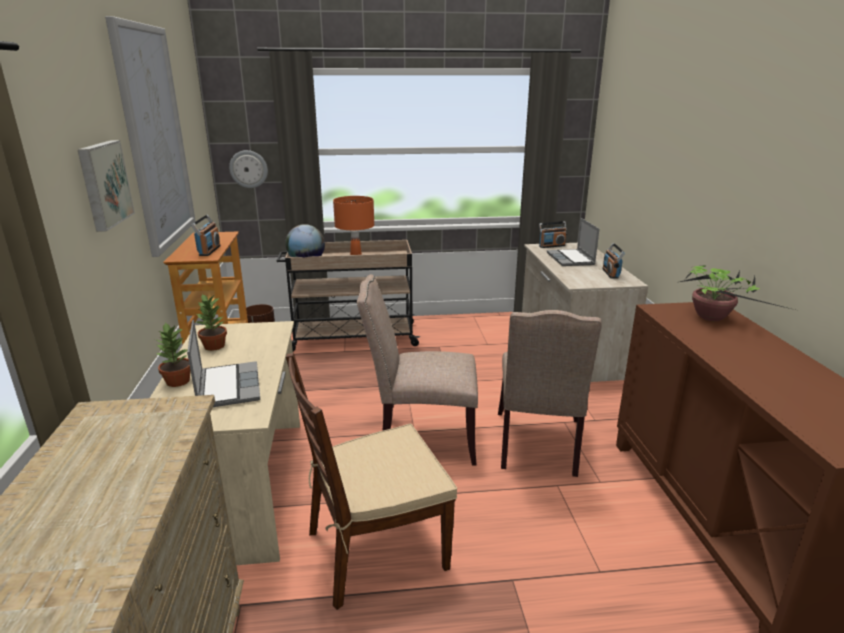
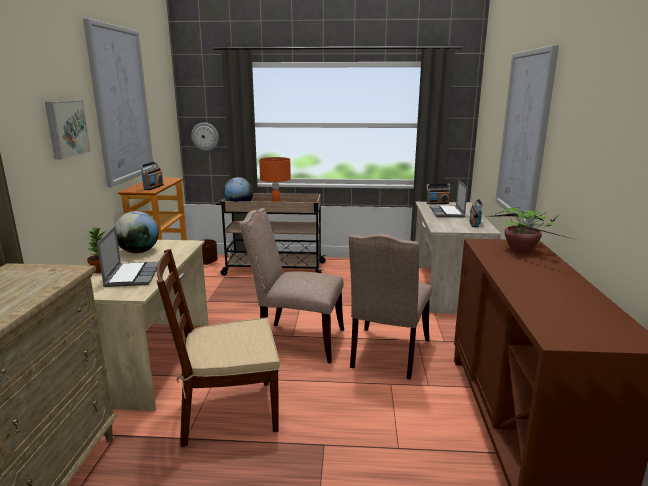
camera: 10 degrees right, 5 degrees down
potted plant [196,294,227,351] -> globe [114,211,159,253]
none -> picture [495,45,559,227]

